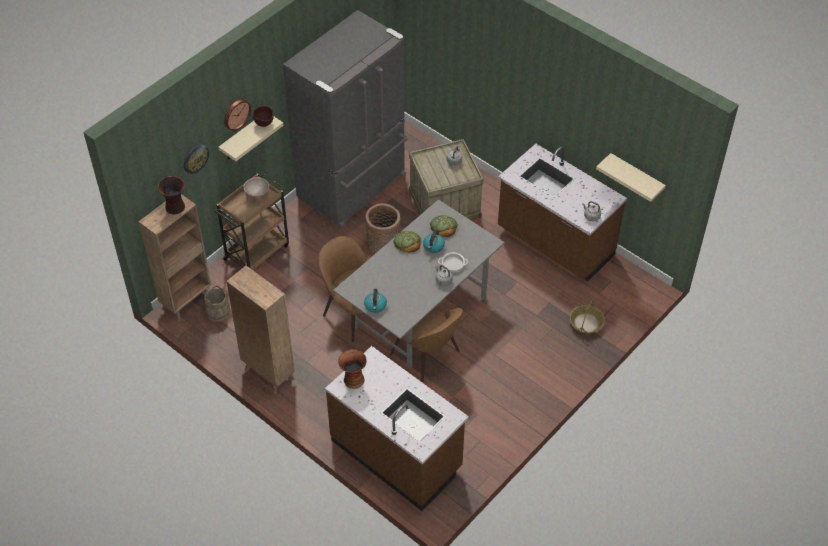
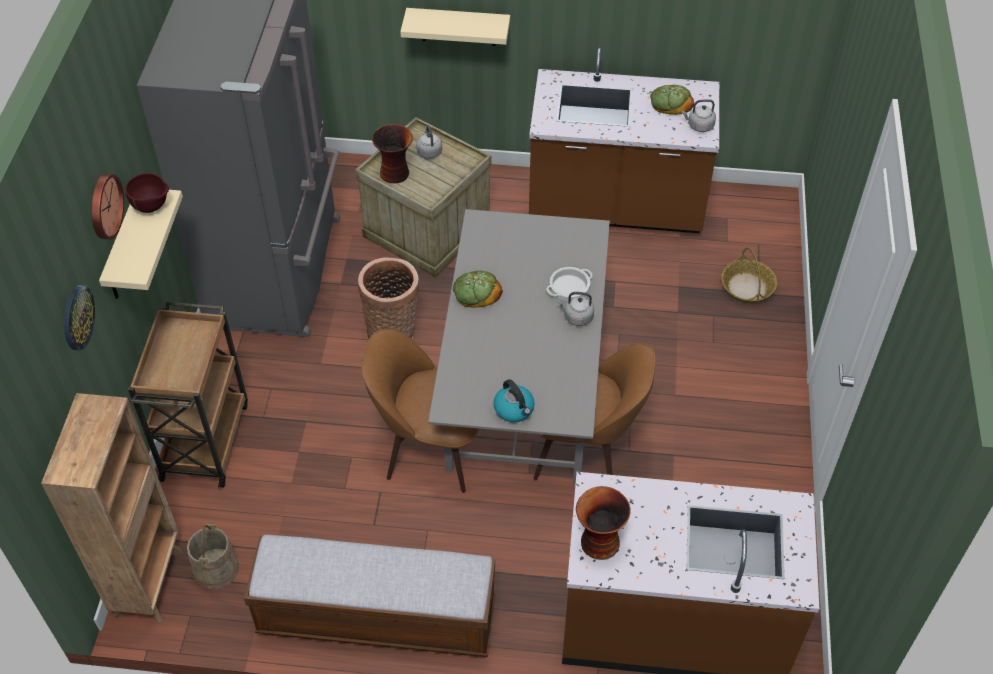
camera: 35 degrees left, 0 degrees up
vase [158,176,185,215] -> vase moved to [372,124,413,183]
brown bookcase [226,266,295,394] -> bench [244,535,495,657]
beige bowl [243,177,269,204] -> none
kettle [423,230,445,253] -> none
bread [430,215,458,237] -> bread moved to [650,85,694,115]
beige shelf [596,153,666,202] -> beige shelf moved to [400,8,510,46]

